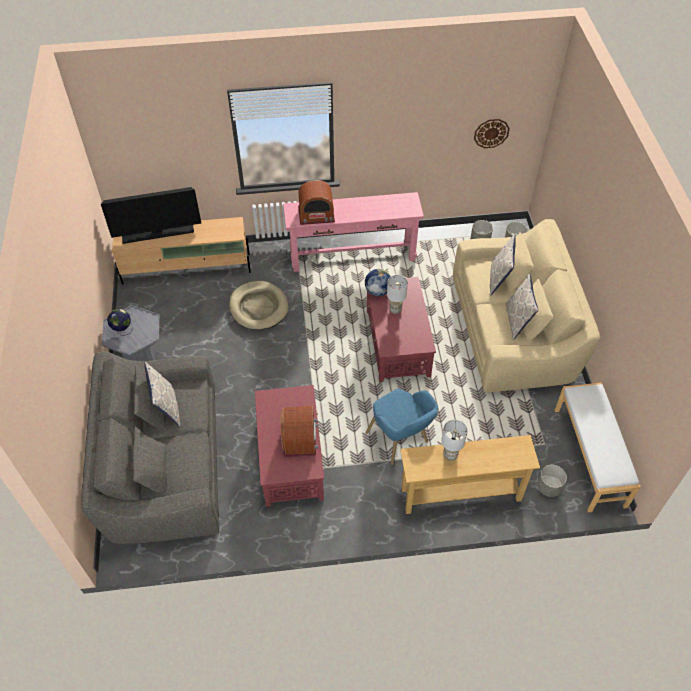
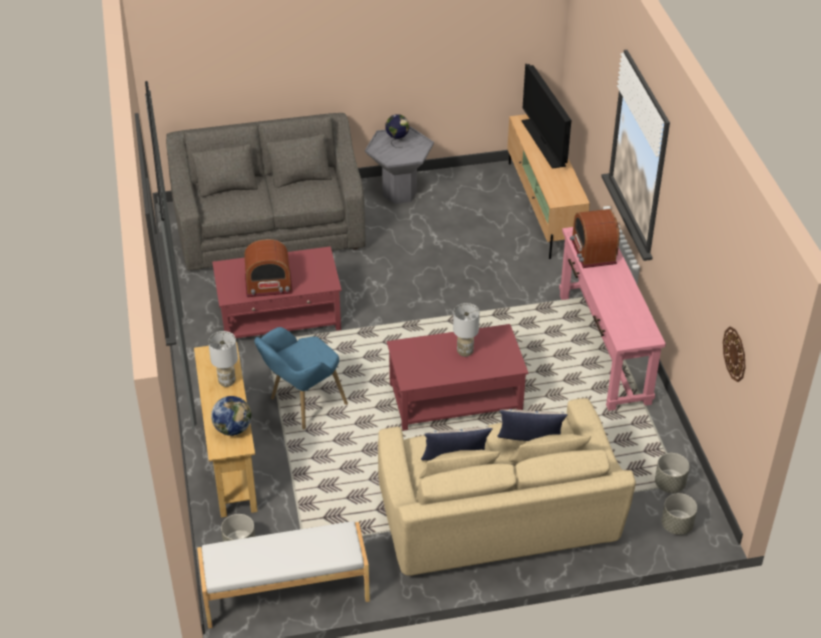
camera: 85 degrees right, 10 degrees down
pillow [144,362,180,427] -> none
beige dog bed [229,281,289,330] -> none
globe [365,269,391,296] -> globe moved to [211,396,252,436]

